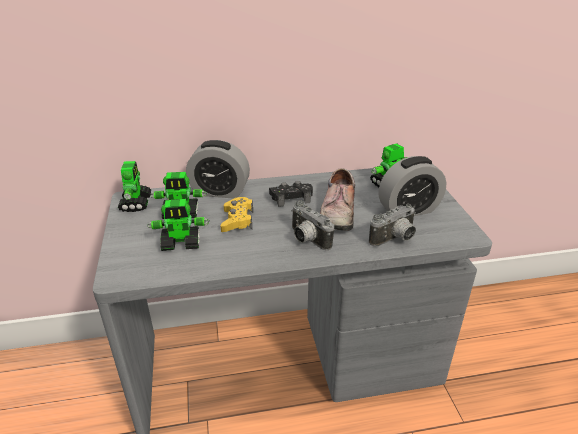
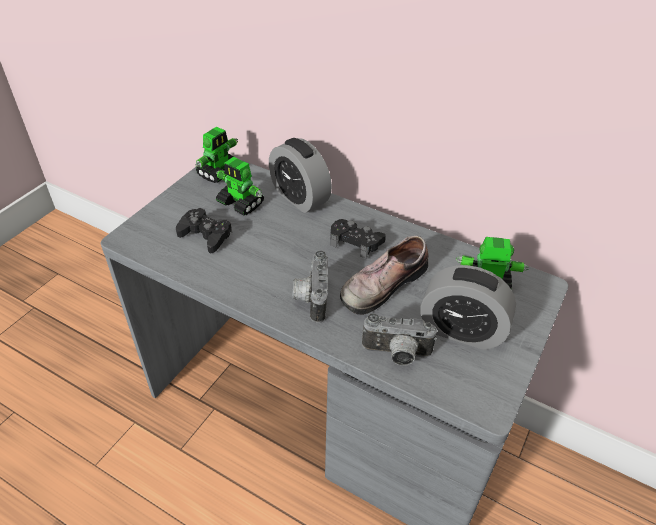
camera: 40 degrees right, 10 degrees up
toy robot [147,199,210,251] -> black game controller [176,208,232,254]
yellow game controller [220,197,253,232] -> none

